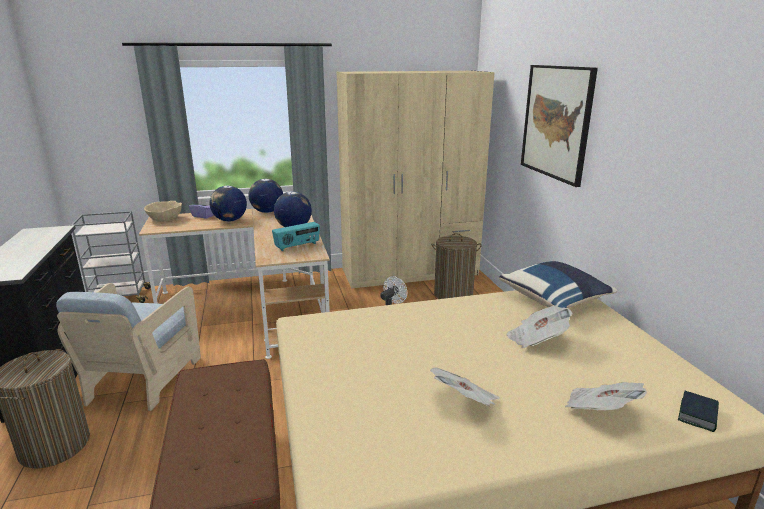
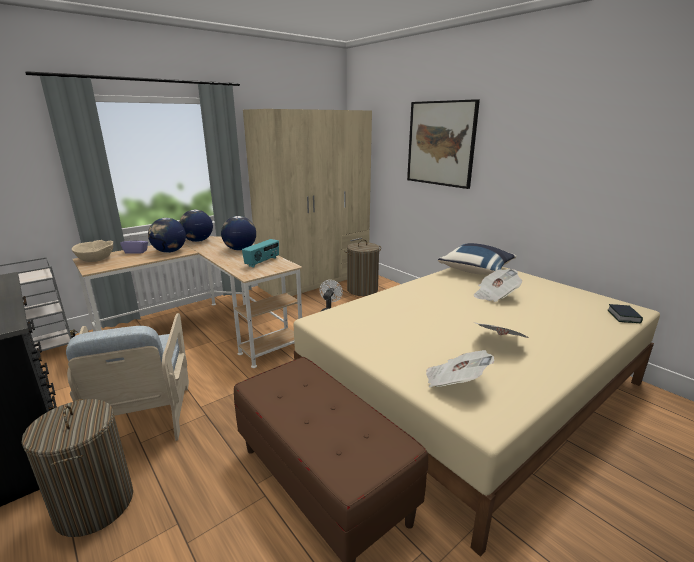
camera: 25 degrees left, 0 degrees up
newspaper [565,382,647,410] -> newspaper moved to [426,350,494,387]

